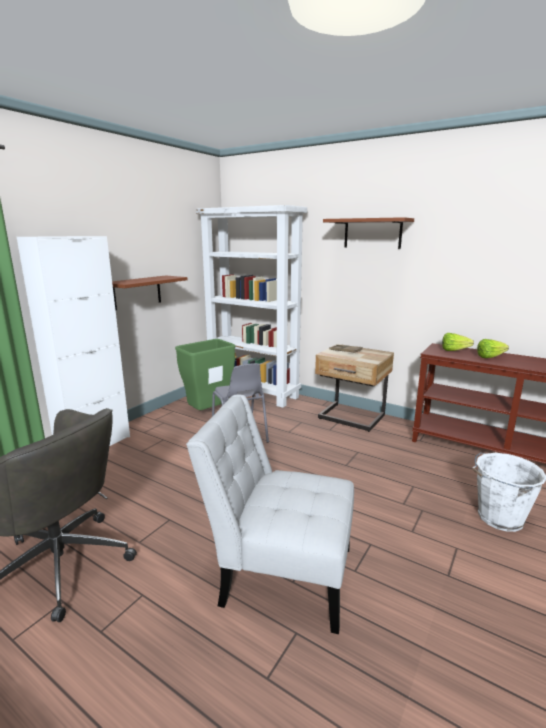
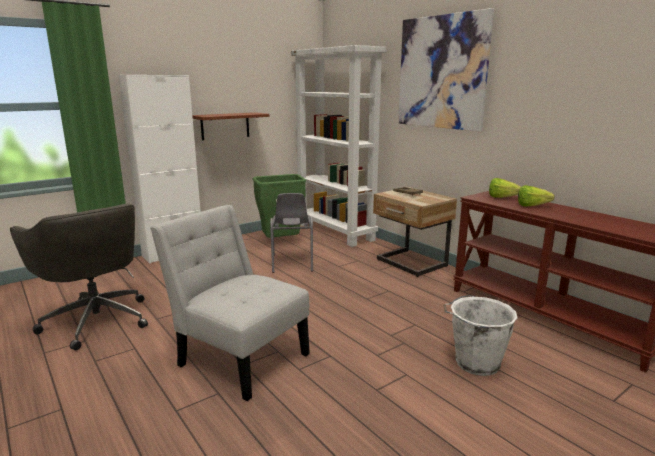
camera: 20 degrees right, 0 degrees up
brown shelf [323,217,414,249] -> picture [398,8,494,132]

